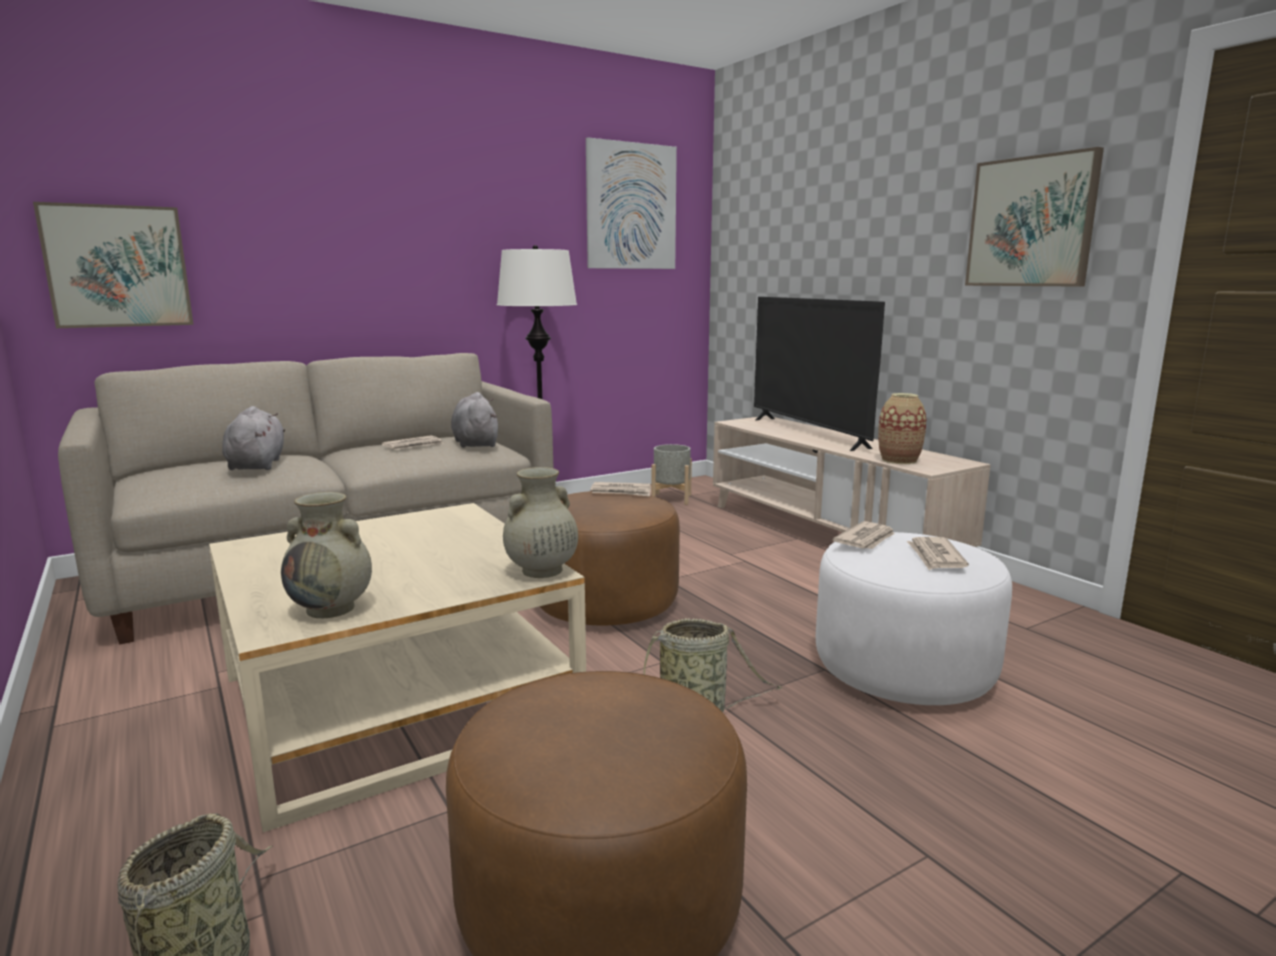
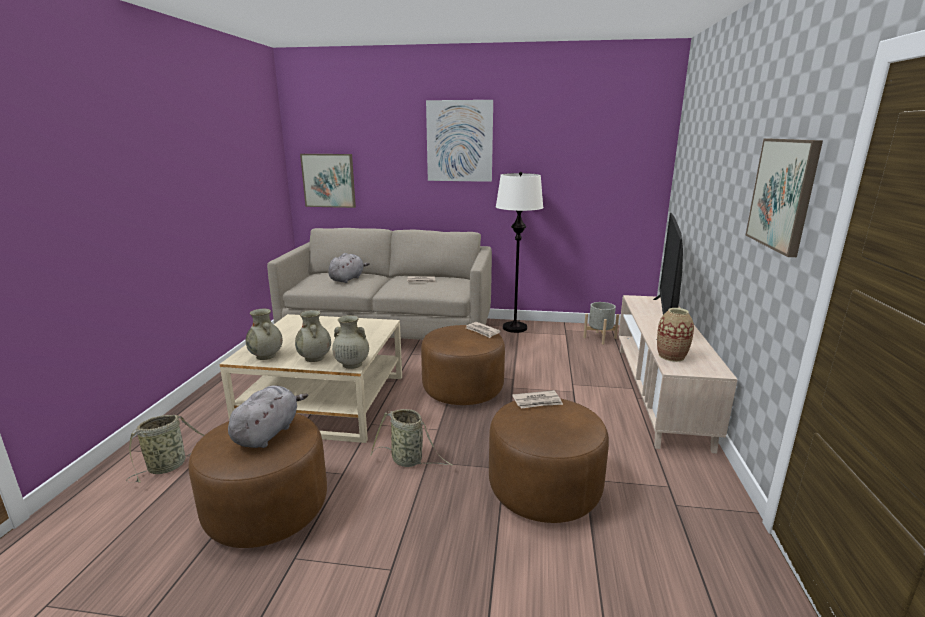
camera: 40 degrees right, 5 degrees up
grey plush toy [451,392,498,448] -> grey plush toy moved to [228,386,308,448]
picture [586,137,677,269] -> picture moved to [426,100,493,182]
white ottoman [816,532,1012,705] -> brown ottoman [489,398,609,523]
newspaper [907,537,969,570] -> none
none -> beige vase [295,310,331,362]

